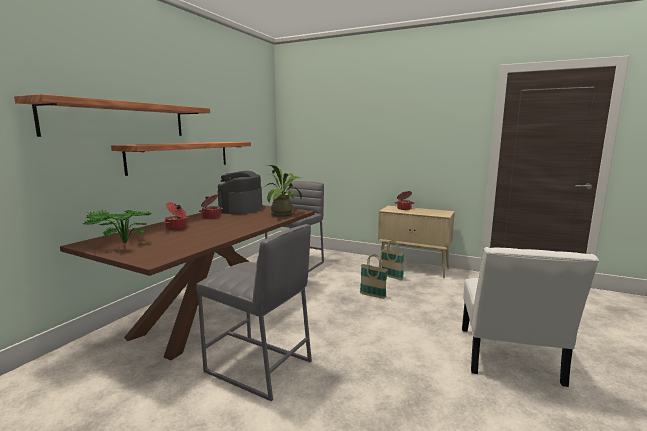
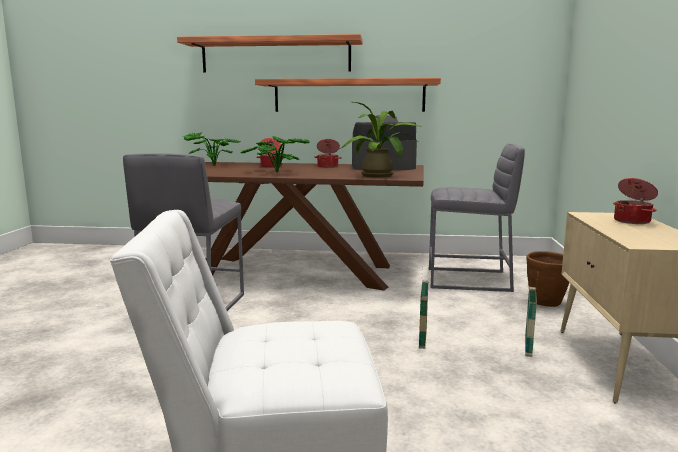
camera: 70 degrees right, 0 degrees up
none -> potted plant [241,136,310,172]
none -> brown planter [526,251,570,307]

